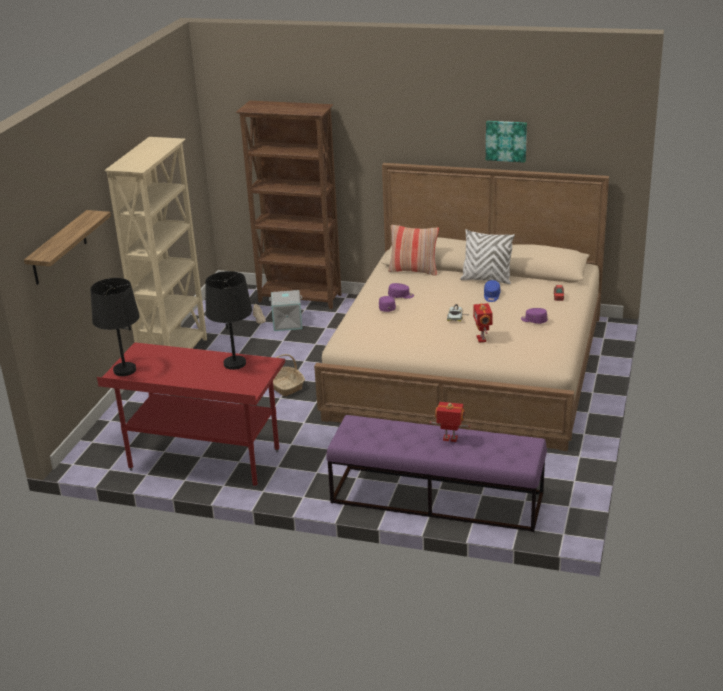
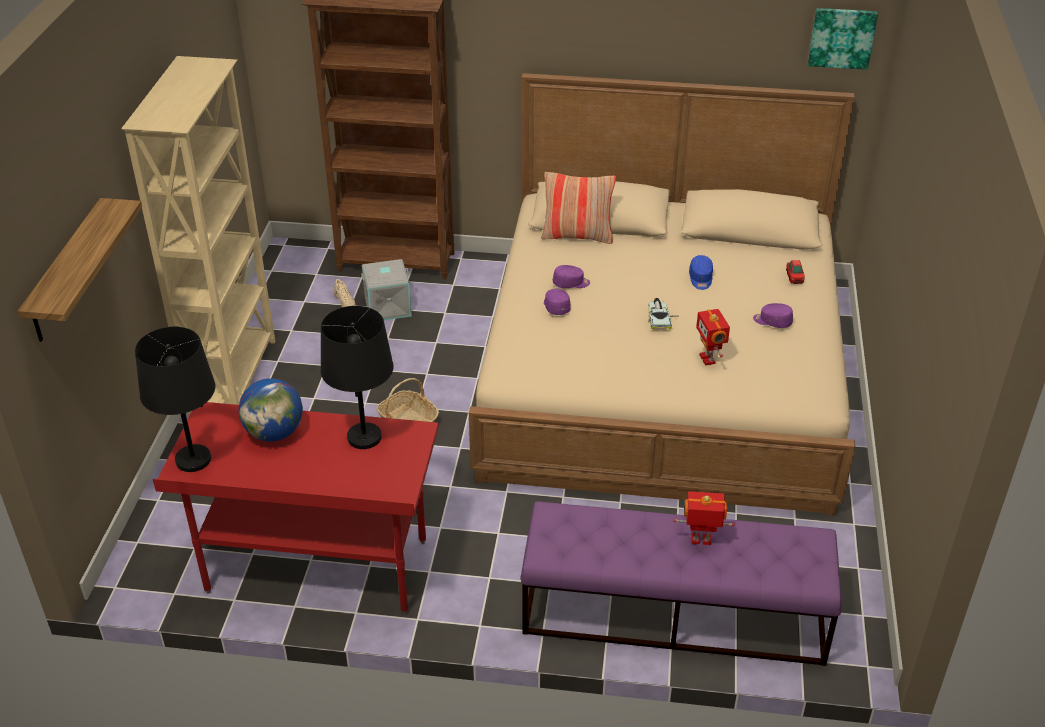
camera: 10 degrees left, 10 degrees up
white pillow [460,229,515,284] -> none
picture [486,121,527,163] -> picture moved to [808,8,878,70]
none -> globe [238,378,303,441]

